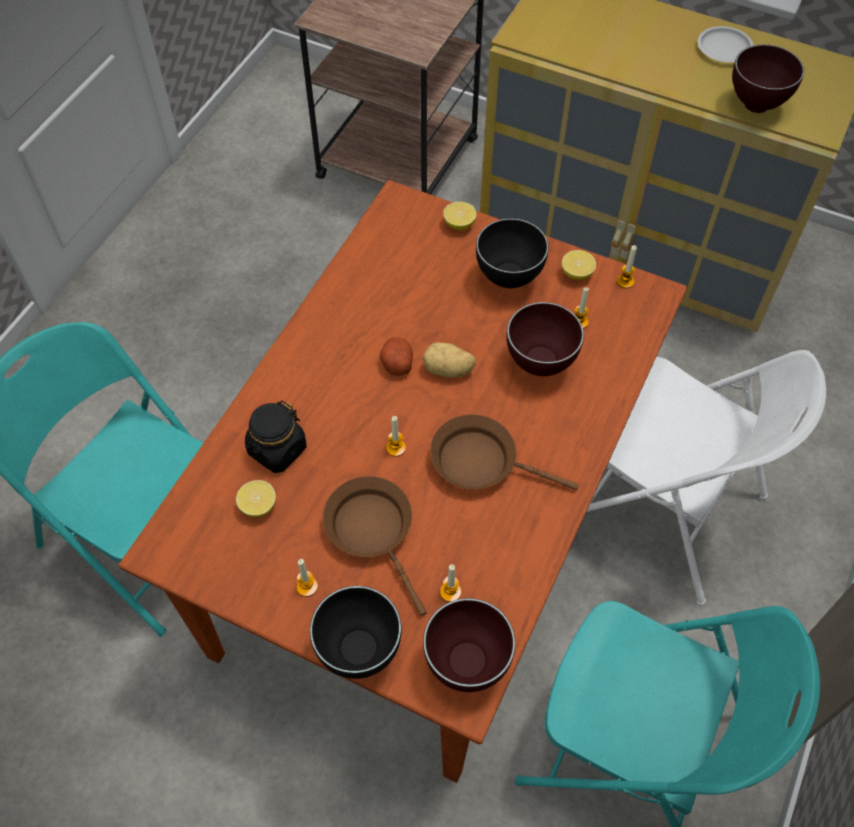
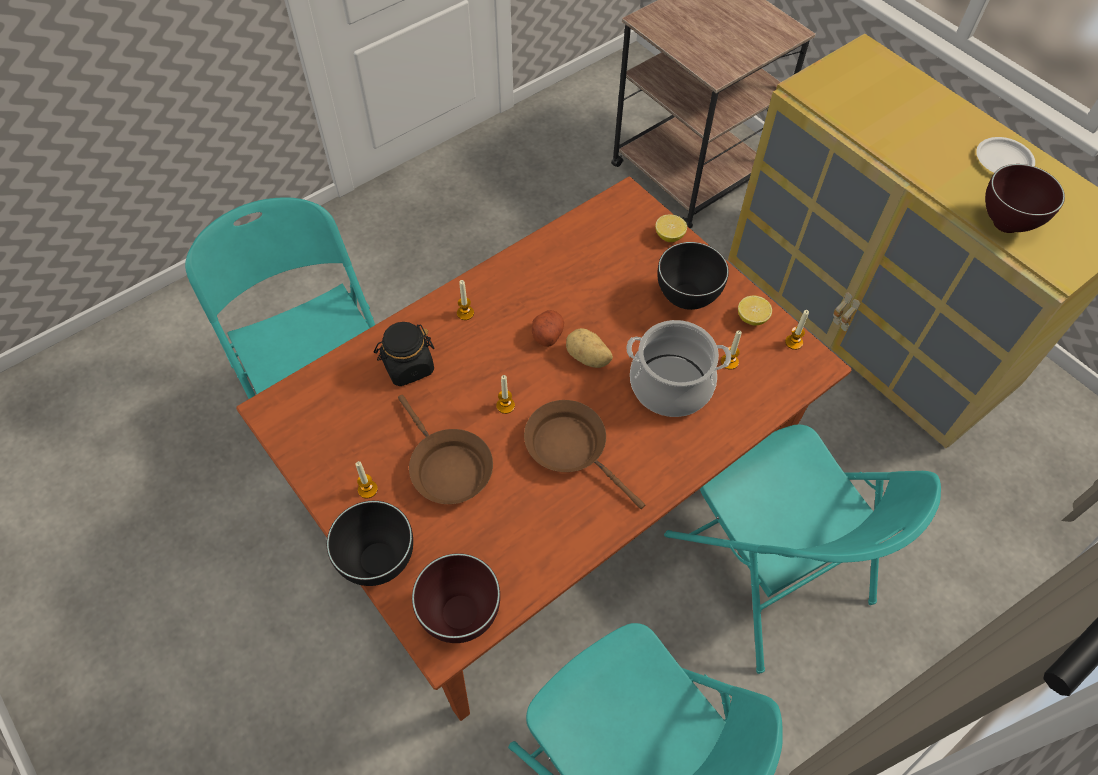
camera: 25 degrees right, 0 degrees up
lemon [236,480,276,517] -> none
brown frying pan [323,476,427,616] -> brown frying pan turned 150 degrees clockwise [398,395,493,504]
candle [440,564,461,602] -> candle moved to [457,280,474,320]
brown bowl [507,302,584,376] -> cooking pot [626,320,731,417]
white chair [587,350,826,606] -> turquoise chair [664,424,941,674]

